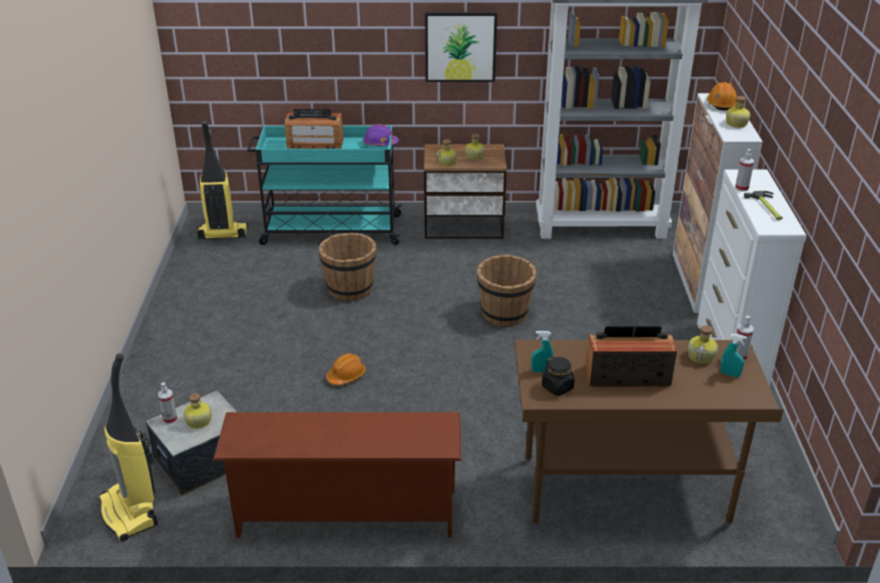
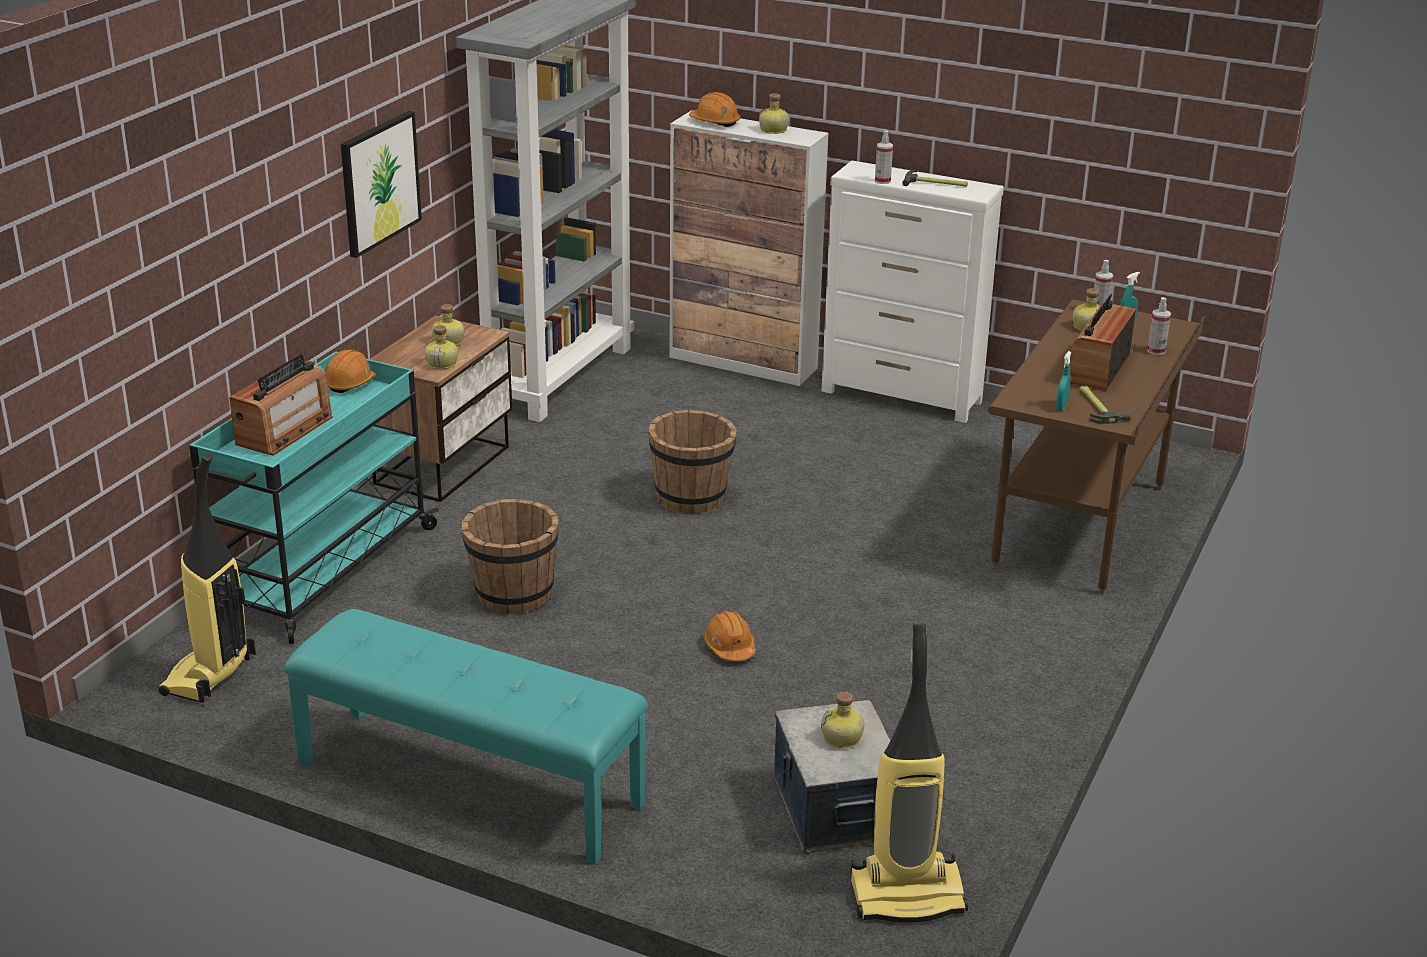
camera: 65 degrees left, 5 degrees down
spray bottle [158,383,177,424] -> spray bottle moved to [1147,297,1171,355]
brown shoe rack [213,412,462,538] -> none
purple hard hat [363,124,399,146] -> orange hard hat [325,350,376,393]
black jar [542,356,575,396] -> hammer [1079,386,1131,424]
none -> turquoise bench [283,609,648,865]

